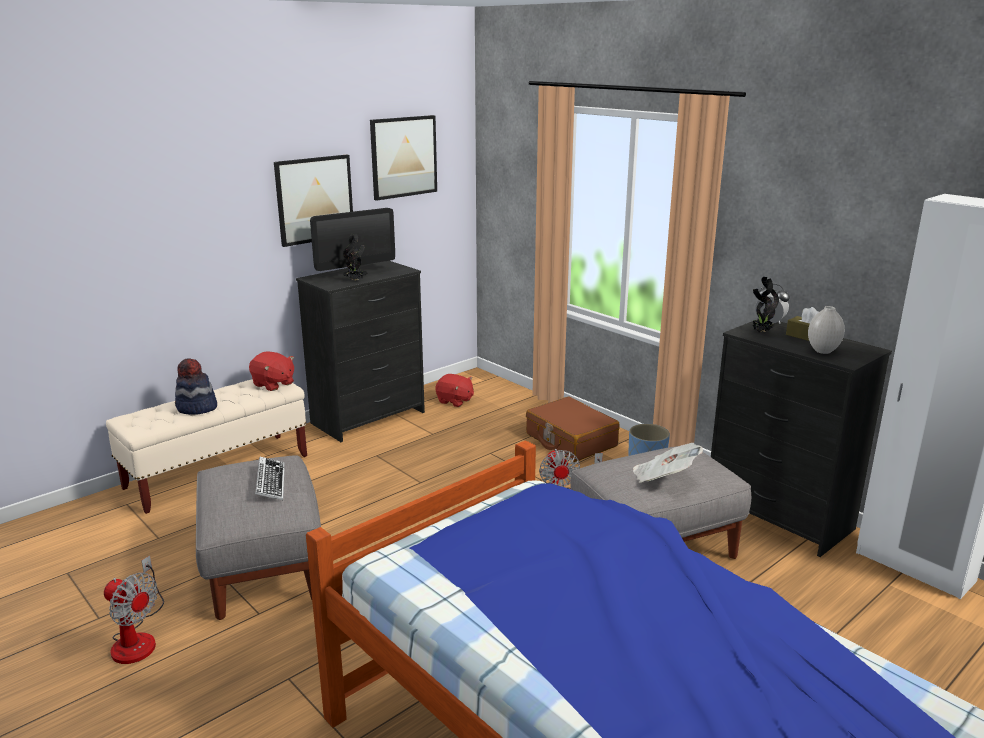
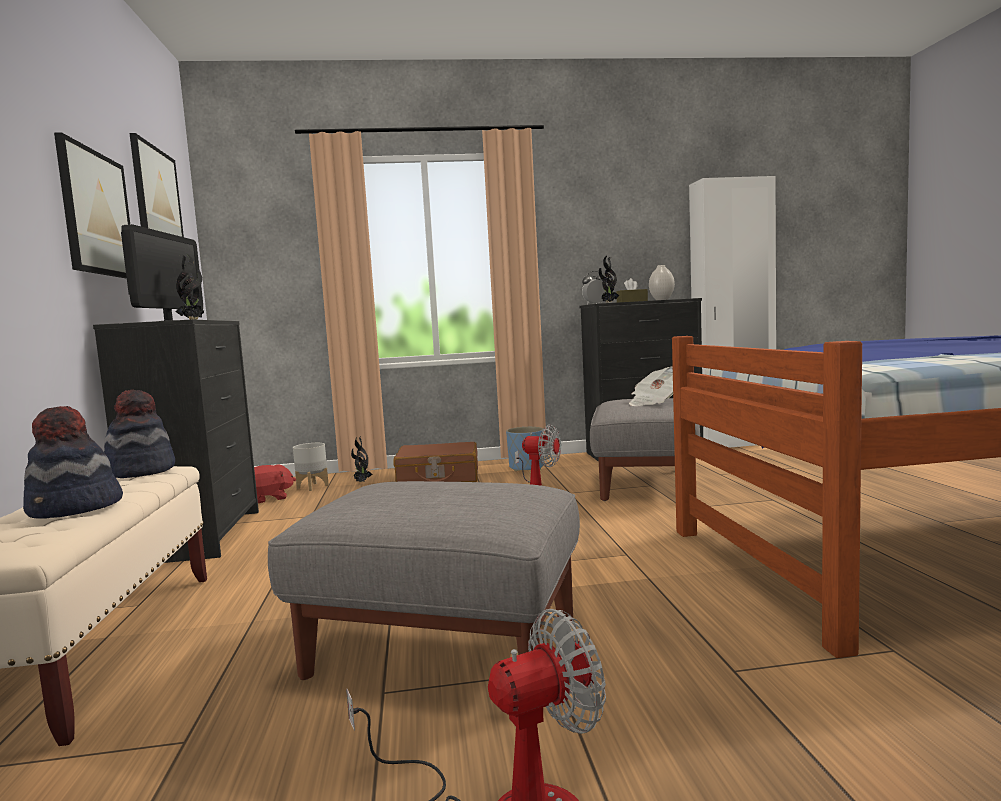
camera: 55 degrees left, 15 degrees down
red plush toy [249,351,294,391] -> hat [104,390,175,478]
keyboard [255,457,285,500] -> none
none -> grey planter [293,443,329,491]
none -> potted plant [351,436,372,482]

